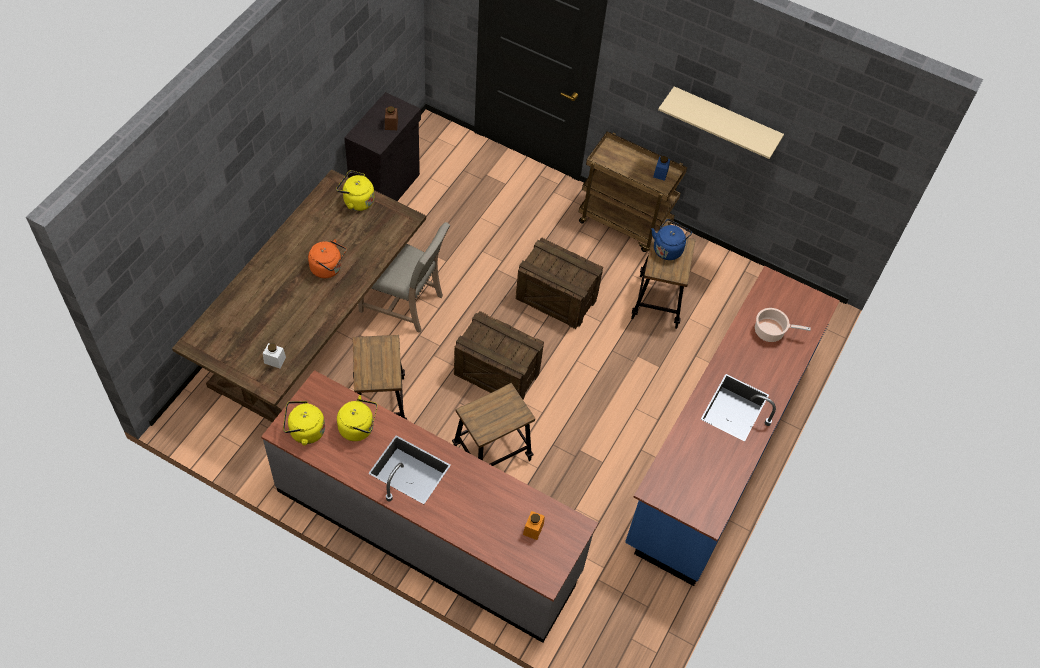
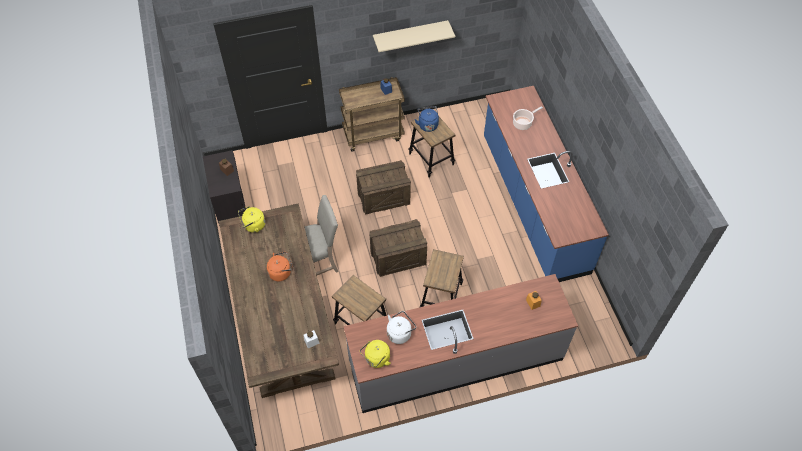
camera: 40 degrees left, 0 degrees up
yellow kettle [337,395,377,441] -> white kettle [387,311,416,344]

